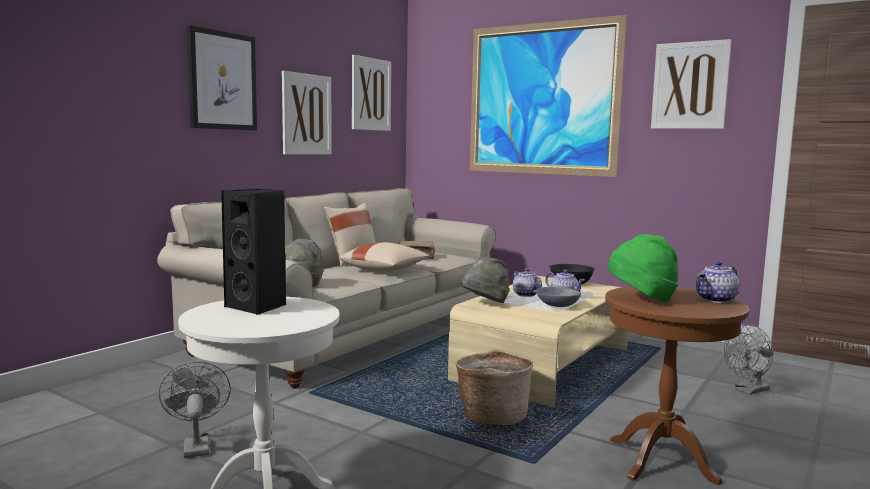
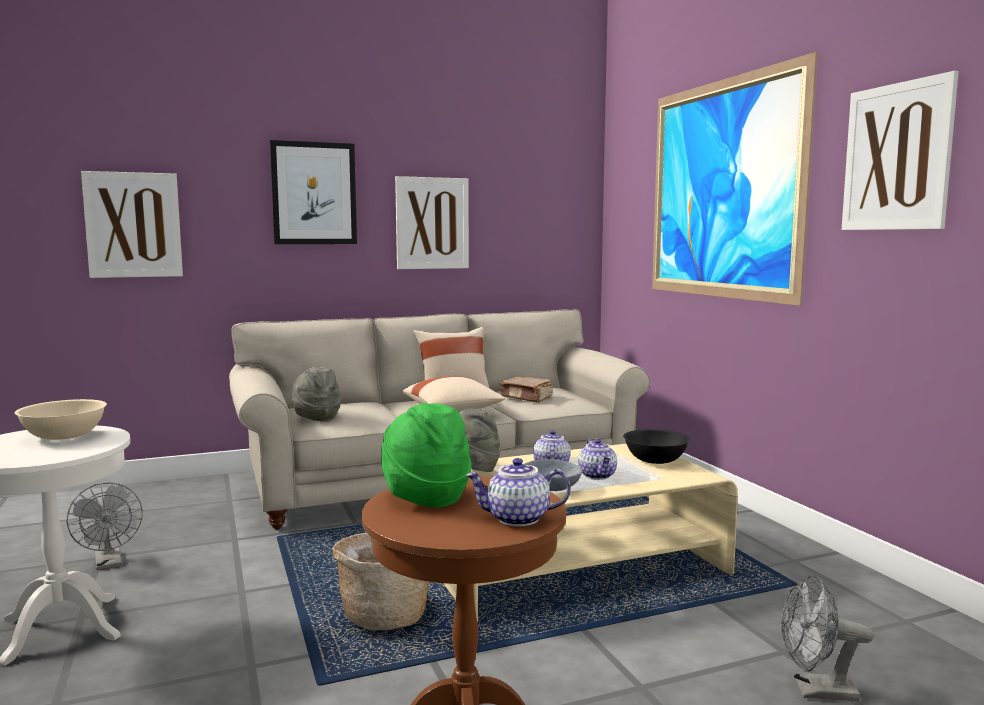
camera: 35 degrees right, 0 degrees up
grey fan [159,361,231,458] -> grey fan turned 135 degrees clockwise [67,482,143,570]
black speaker [221,189,286,315] -> beige bowl [15,399,107,440]
picture [352,55,391,131] -> picture moved to [81,171,183,278]

